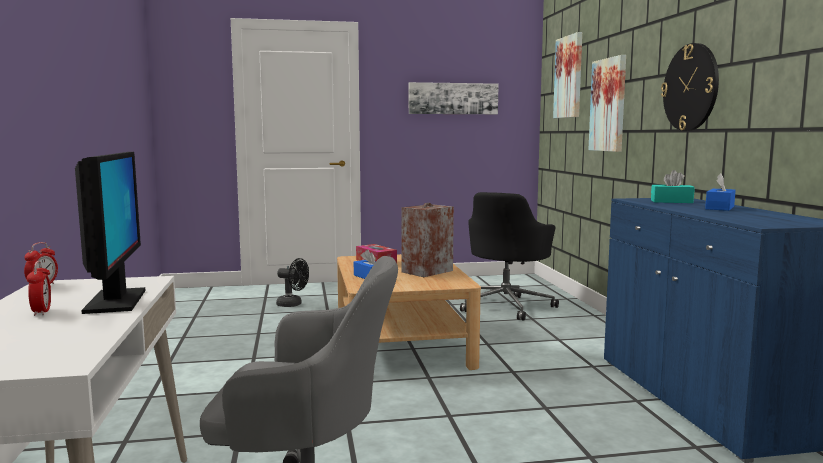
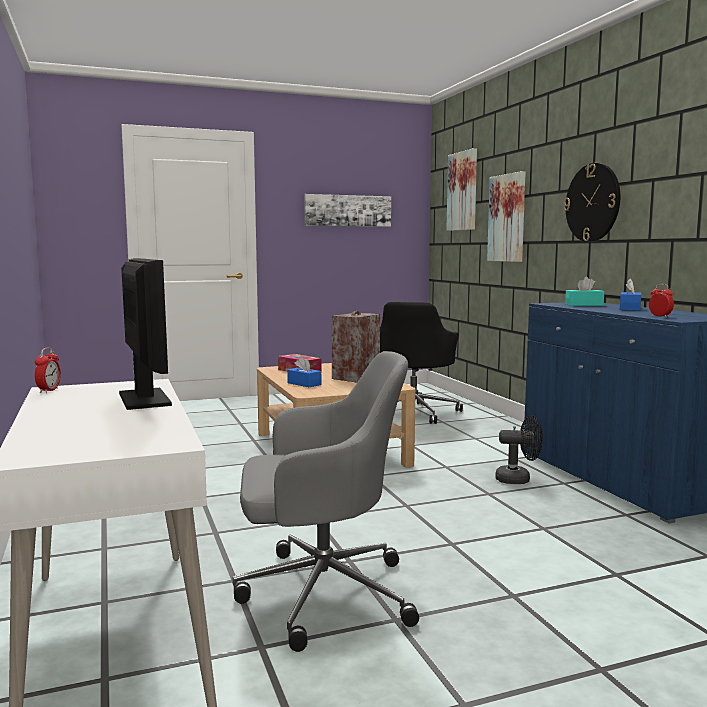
camera: 10 degrees left, 0 degrees up
alarm clock [27,261,51,316] -> alarm clock moved to [649,284,674,317]
black fan [276,258,309,307] -> black fan moved to [495,415,543,484]

